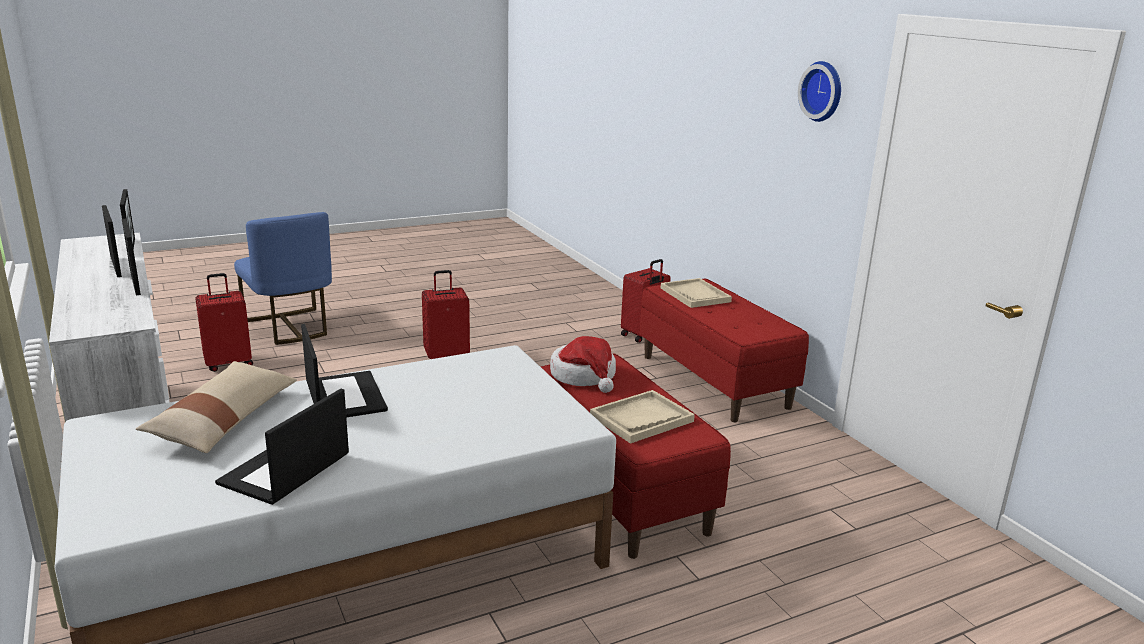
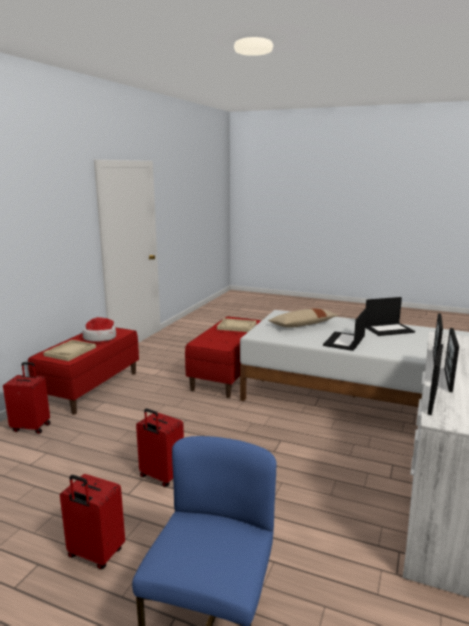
camera: 130 degrees left, 5 degrees down
beige pillow [136,361,297,453] -> beige pillow moved to [268,308,338,328]
red suitcase [195,273,253,372] -> red suitcase moved to [60,474,125,569]
hat [550,336,616,393] -> hat moved to [83,317,116,342]
wall clock [798,61,841,122] -> none

